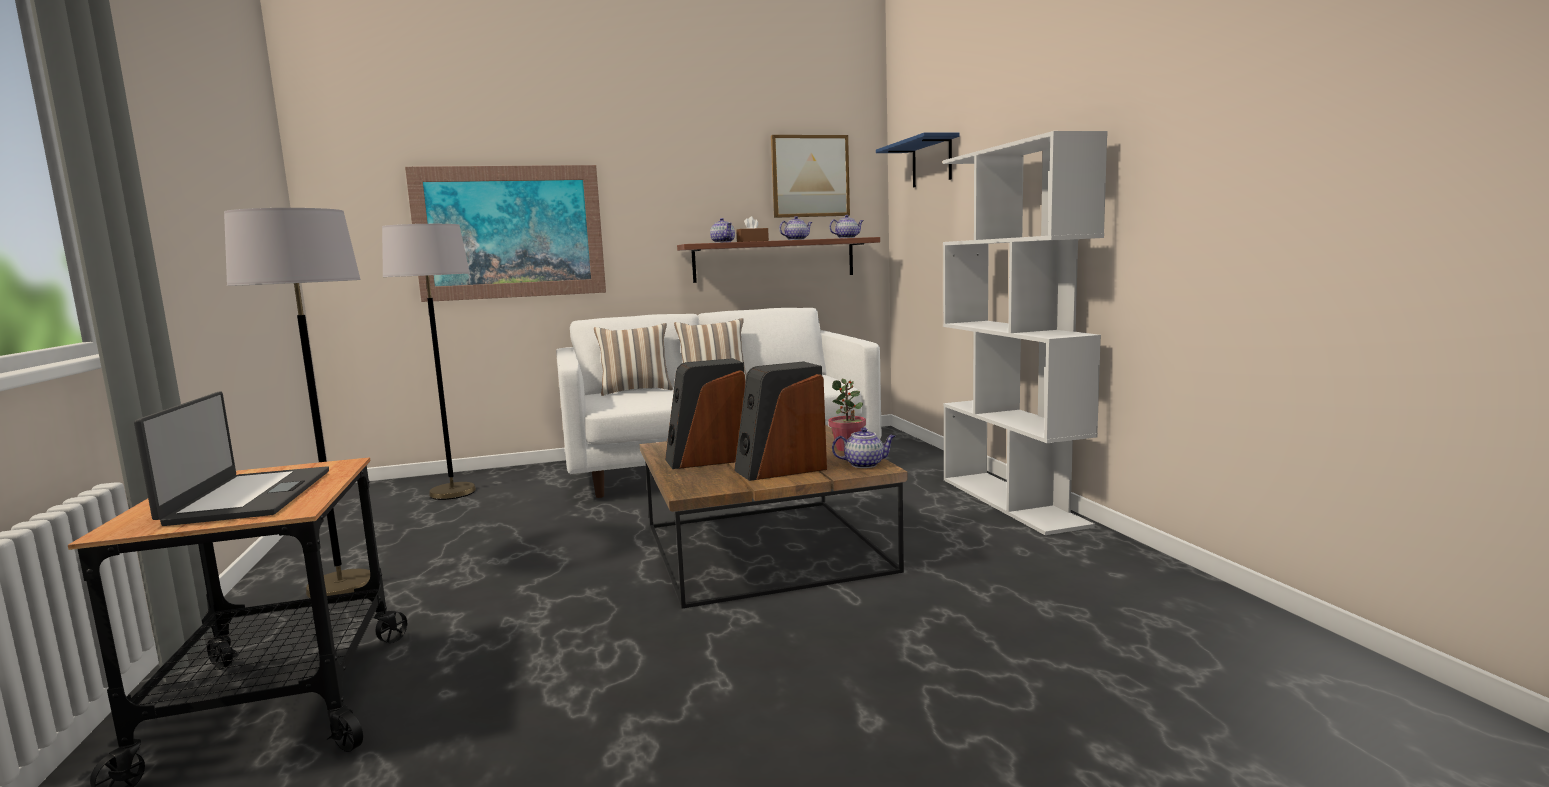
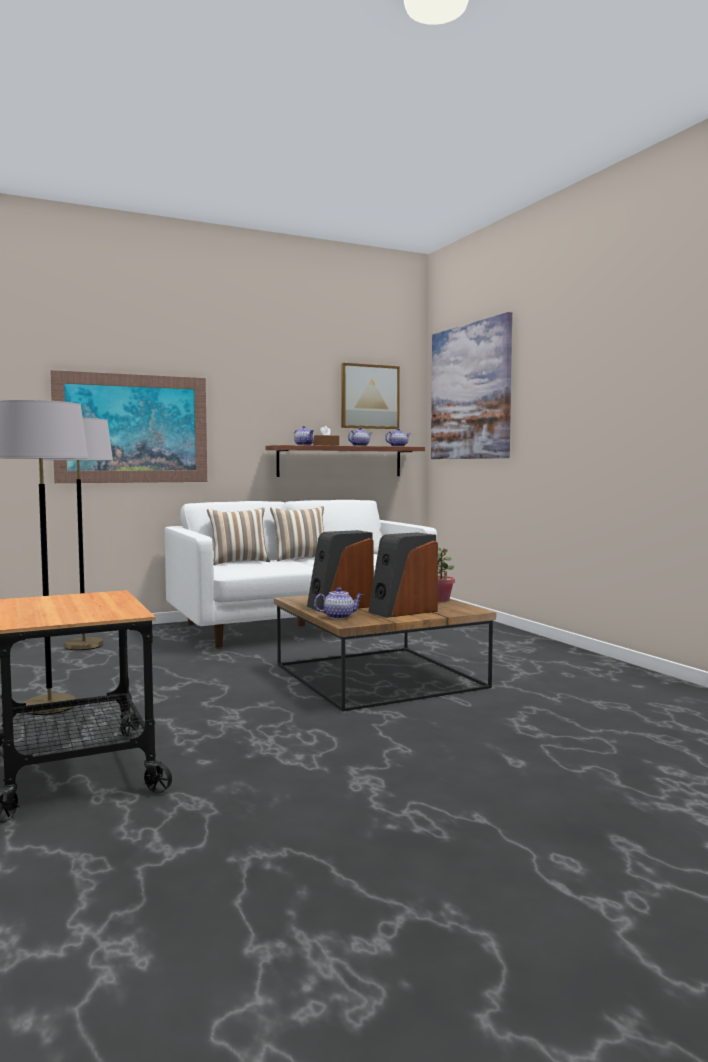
camera: 10 degrees left, 5 degrees down
laptop [134,391,329,526] -> none
teapot [832,427,895,468] -> teapot moved to [314,587,363,619]
blue shelf [876,132,960,187] -> picture [431,312,512,459]
white bookcase [943,131,1108,535] -> none

